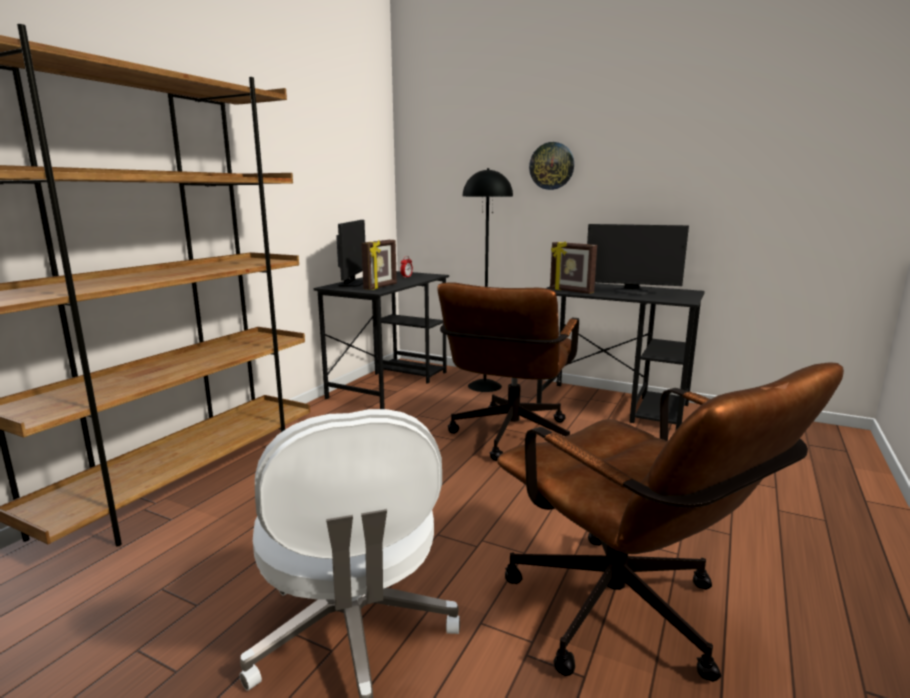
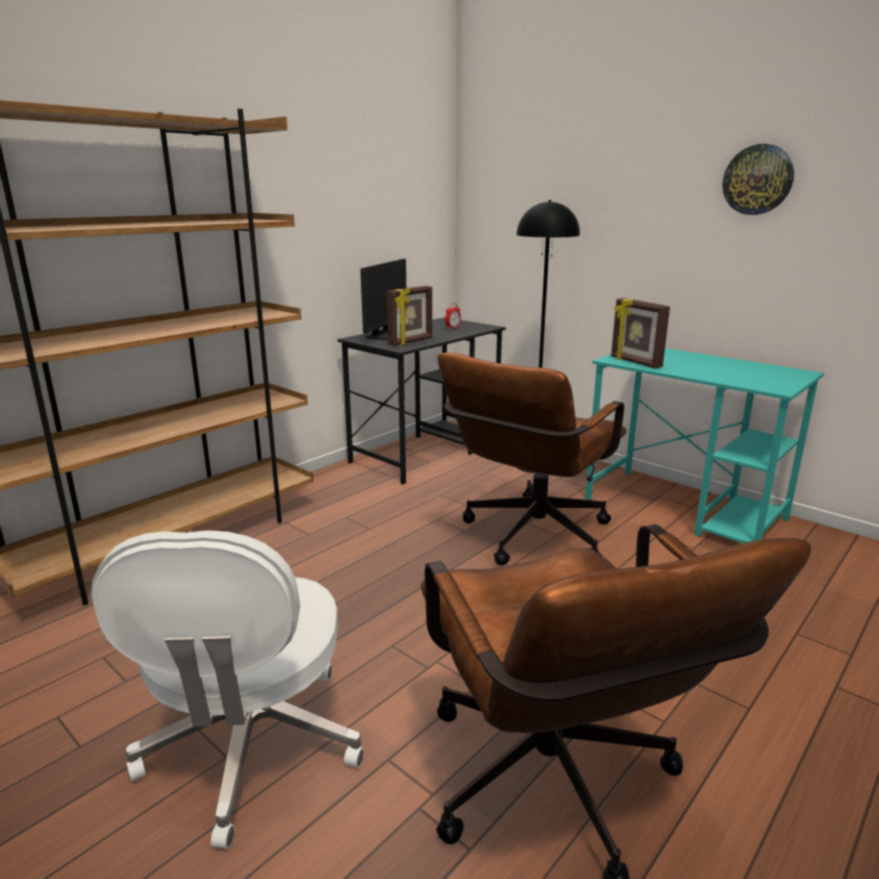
camera: 15 degrees right, 5 degrees up
wall clock [529,142,574,190] -> wall clock moved to [722,144,794,215]
black desk [537,283,705,430] -> turquoise desk [585,348,824,543]
monitor [587,224,689,295] -> none

